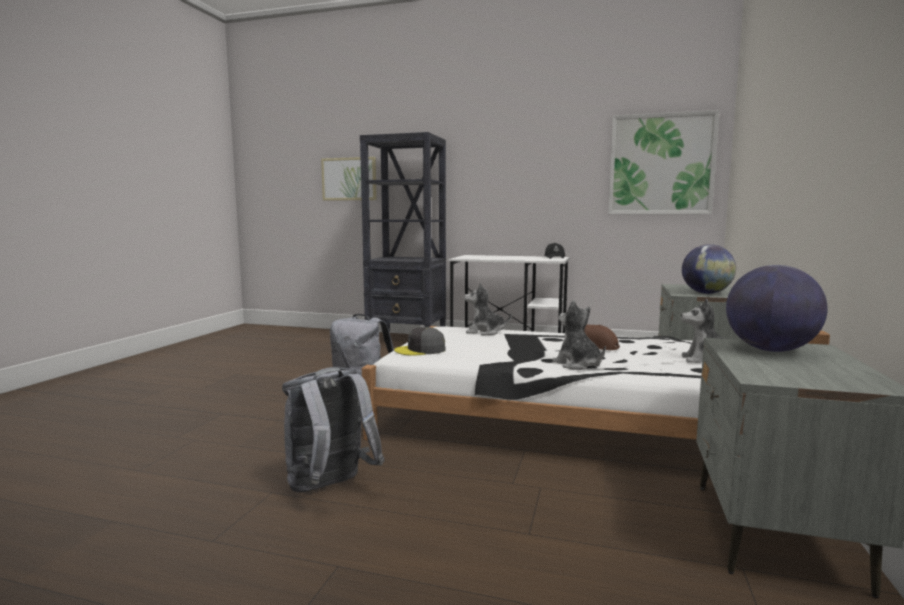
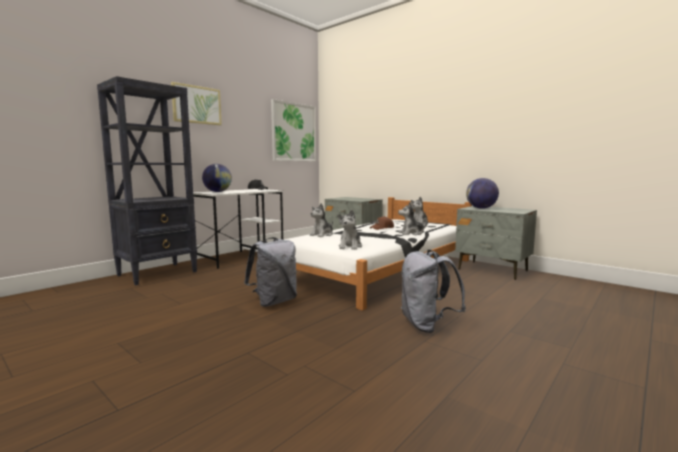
camera: 65 degrees left, 0 degrees up
picture [321,157,377,201] -> picture moved to [171,82,222,125]
grey cap [394,327,445,356] -> plush toy [338,210,362,250]
globe [682,244,736,294] -> globe moved to [202,164,232,192]

